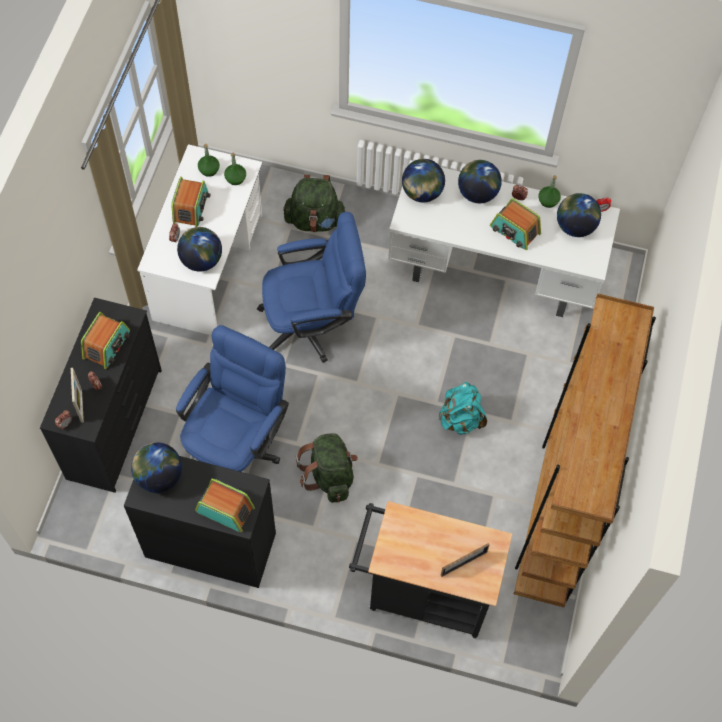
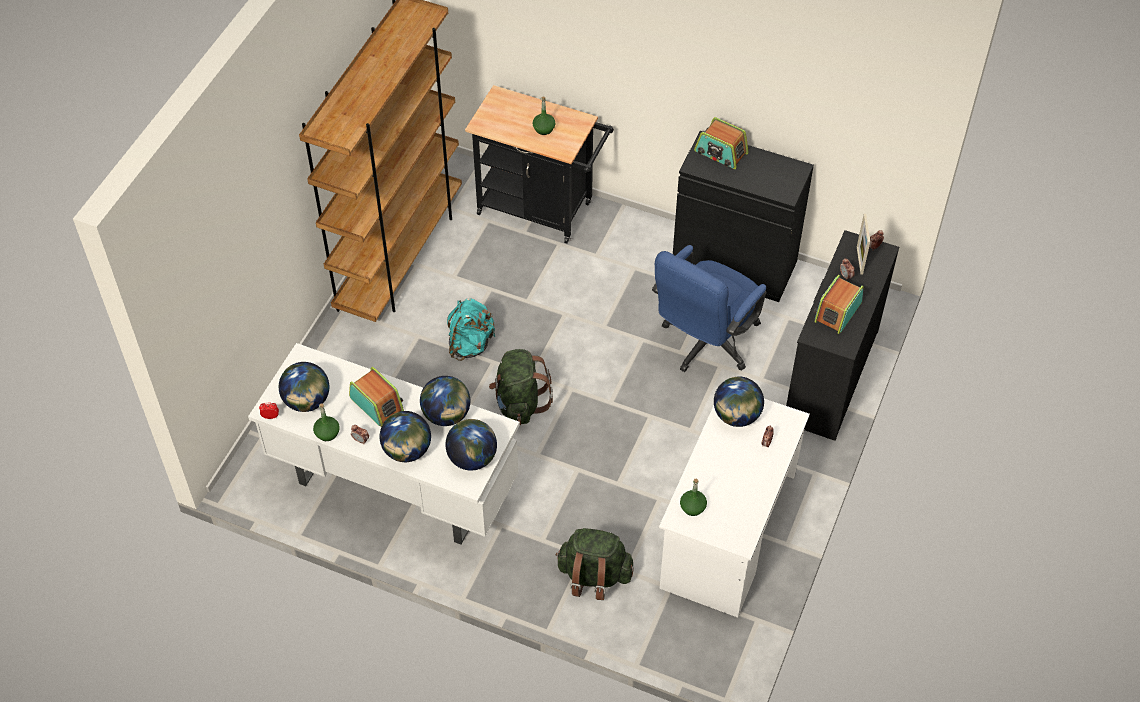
camera: 170 degrees left, 10 degrees down
globe [131,442,182,493] -> globe moved to [420,376,470,426]
radio [171,177,211,227] -> none
green bottle [198,144,220,177] -> green bottle moved to [532,96,555,135]
blue office chair [257,212,366,363] -> none
green backpack [296,433,358,503] -> green backpack moved to [489,349,553,425]
picture frame [441,543,489,577] -> none

